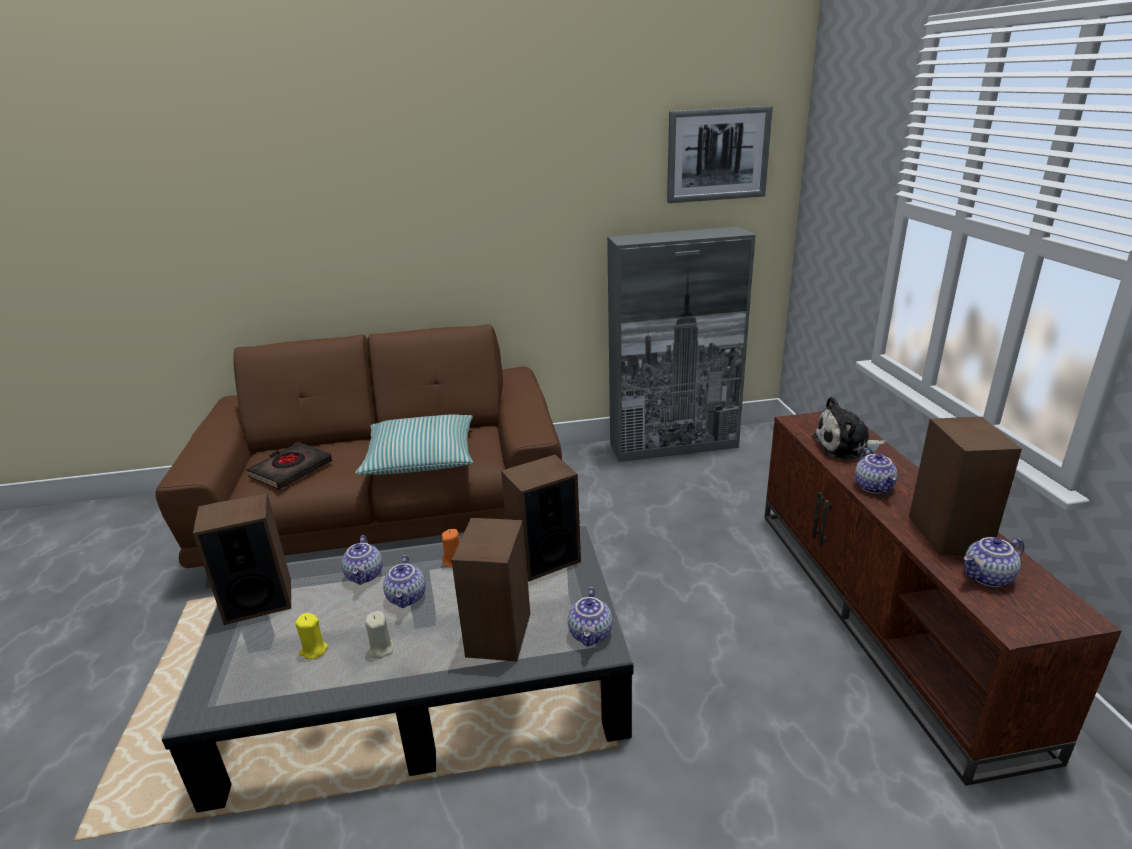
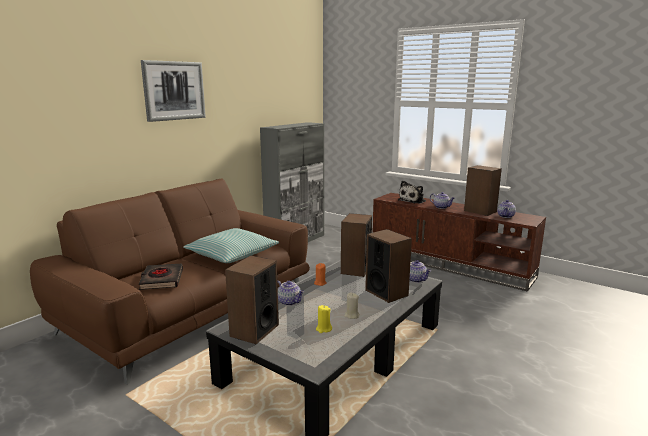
camera: 45 degrees left, 10 degrees down
teapot [383,555,426,608] -> none
picture [667,106,773,203] -> picture moved to [141,60,206,122]

